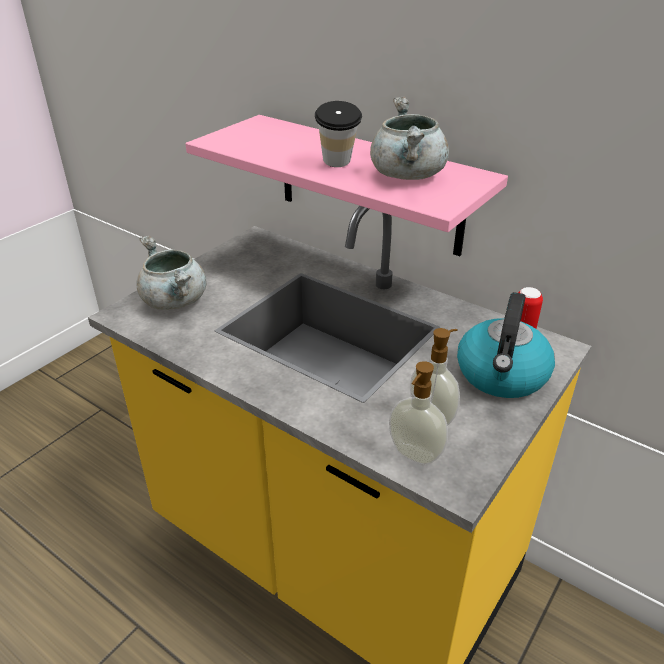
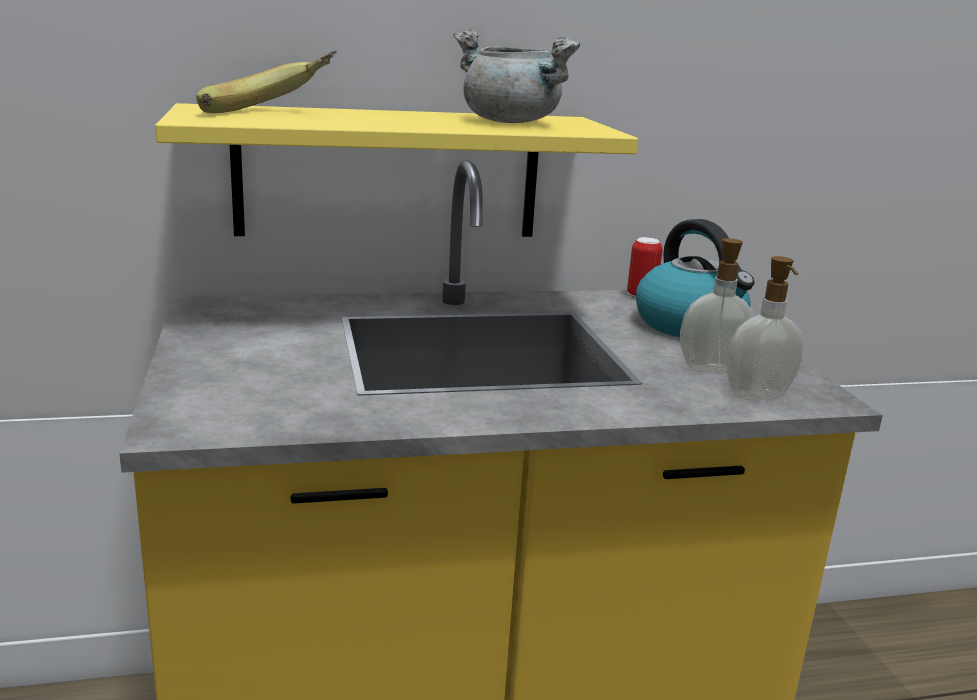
camera: 50 degrees left, 15 degrees down
grey cooking pot [136,236,207,310] -> none
pink shelf [185,115,508,256] -> yellow shelf [155,103,638,237]
cup [315,101,362,167] -> none
none -> banana [196,51,337,113]

